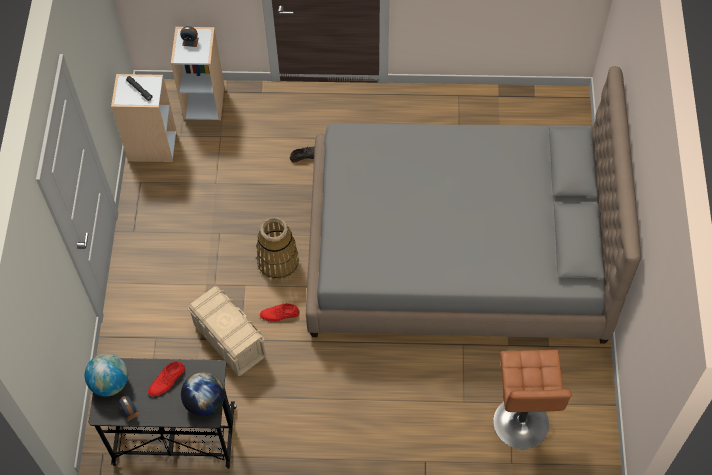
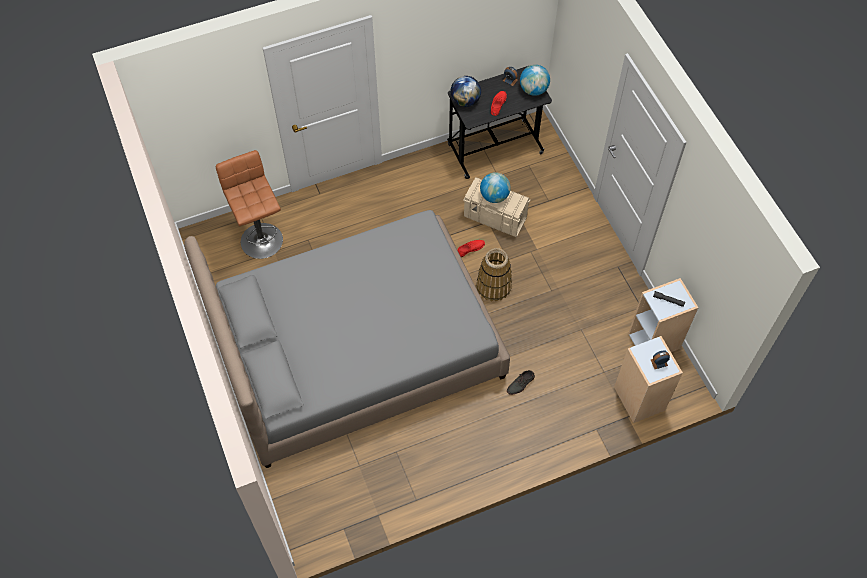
camera: 155 degrees right, 0 degrees up
none -> globe [480,172,511,203]

